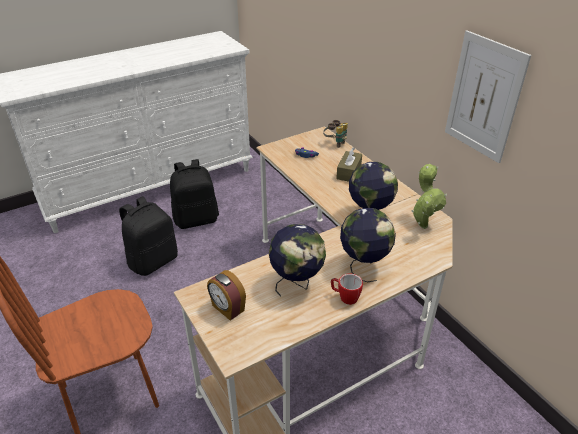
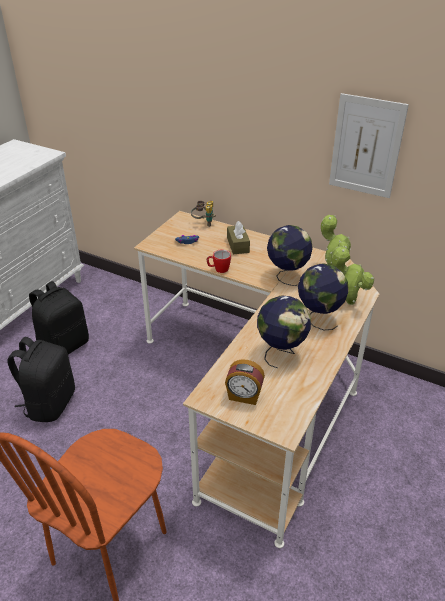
camera: 30 degrees left, 0 degrees up
mug [331,273,363,305] -> mug moved to [207,249,231,273]
none -> potted plant [330,246,374,305]

